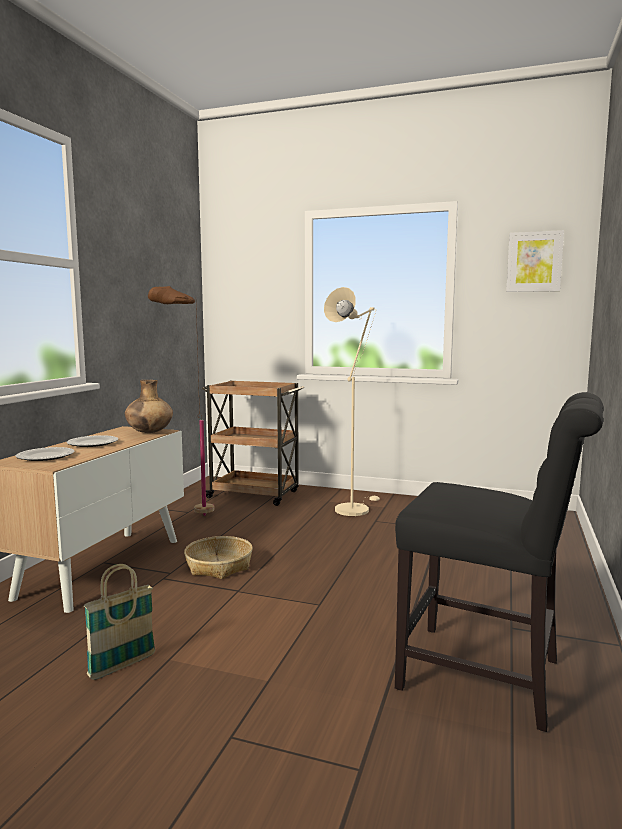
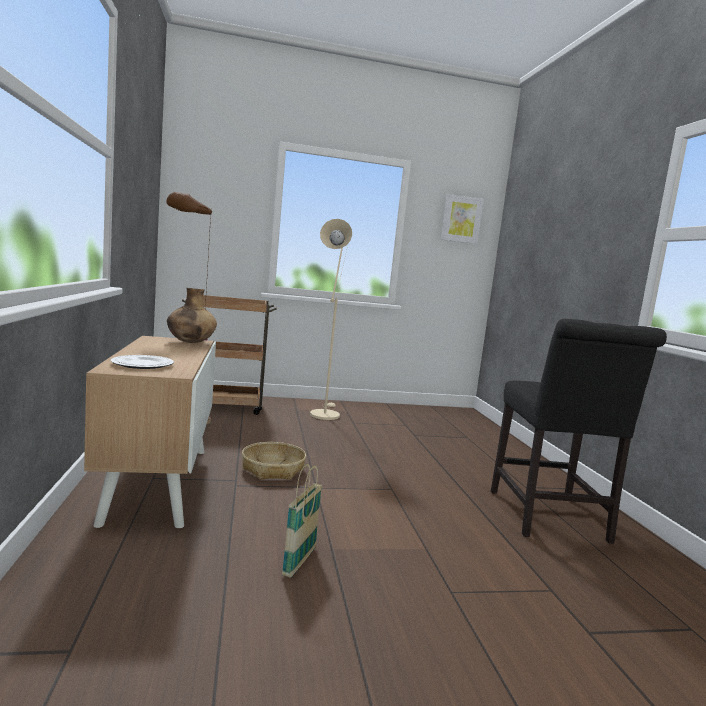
camera: 30 degrees left, 0 degrees up
plate [67,435,118,447] -> none
black chair [395,392,604,732] -> black chair turned 90 degrees clockwise [491,319,667,544]

